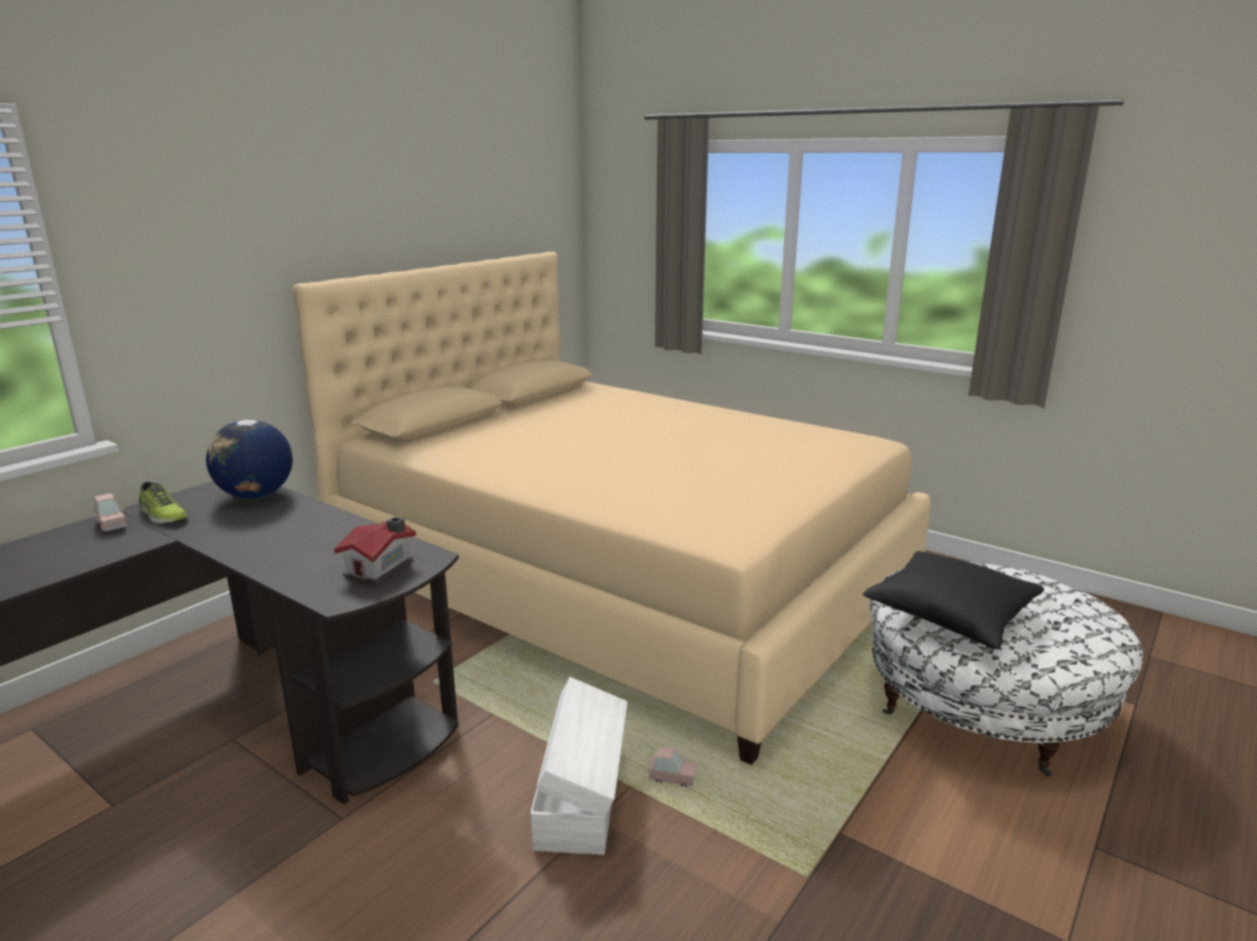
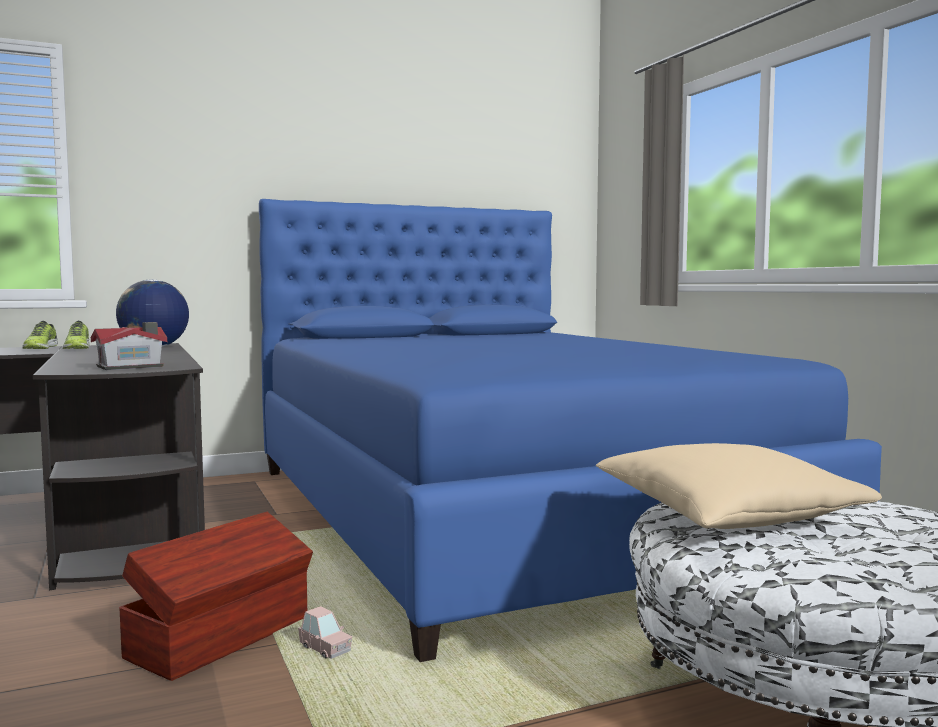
camera: 30 degrees right, 15 degrees down
pink toy car [93,493,126,532] -> shoe [22,321,58,349]
beige bed [293,252,931,765] -> blue bed [259,199,882,662]
white storage box [531,677,627,855] -> brown storage box [119,512,313,681]
black pillow [862,551,1044,649] -> beige pillow [596,443,882,529]

